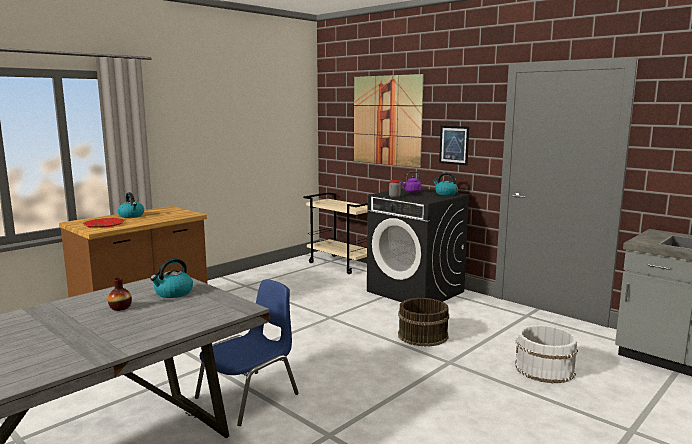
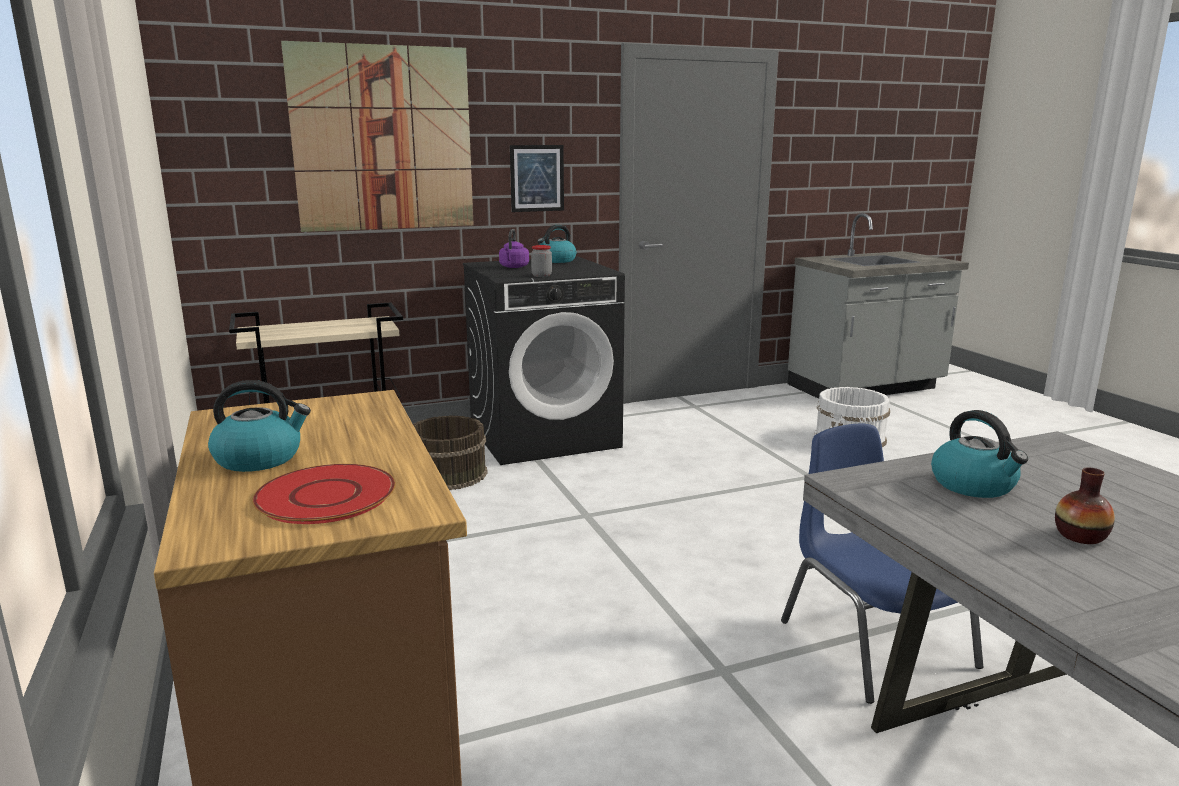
camera: 65 degrees left, 5 degrees up
brown bucket [398,298,449,347] -> brown bucket moved to [413,415,488,490]

